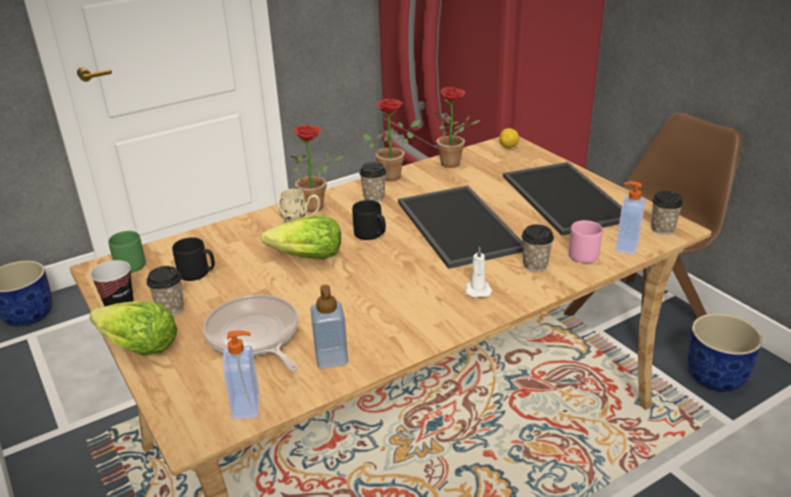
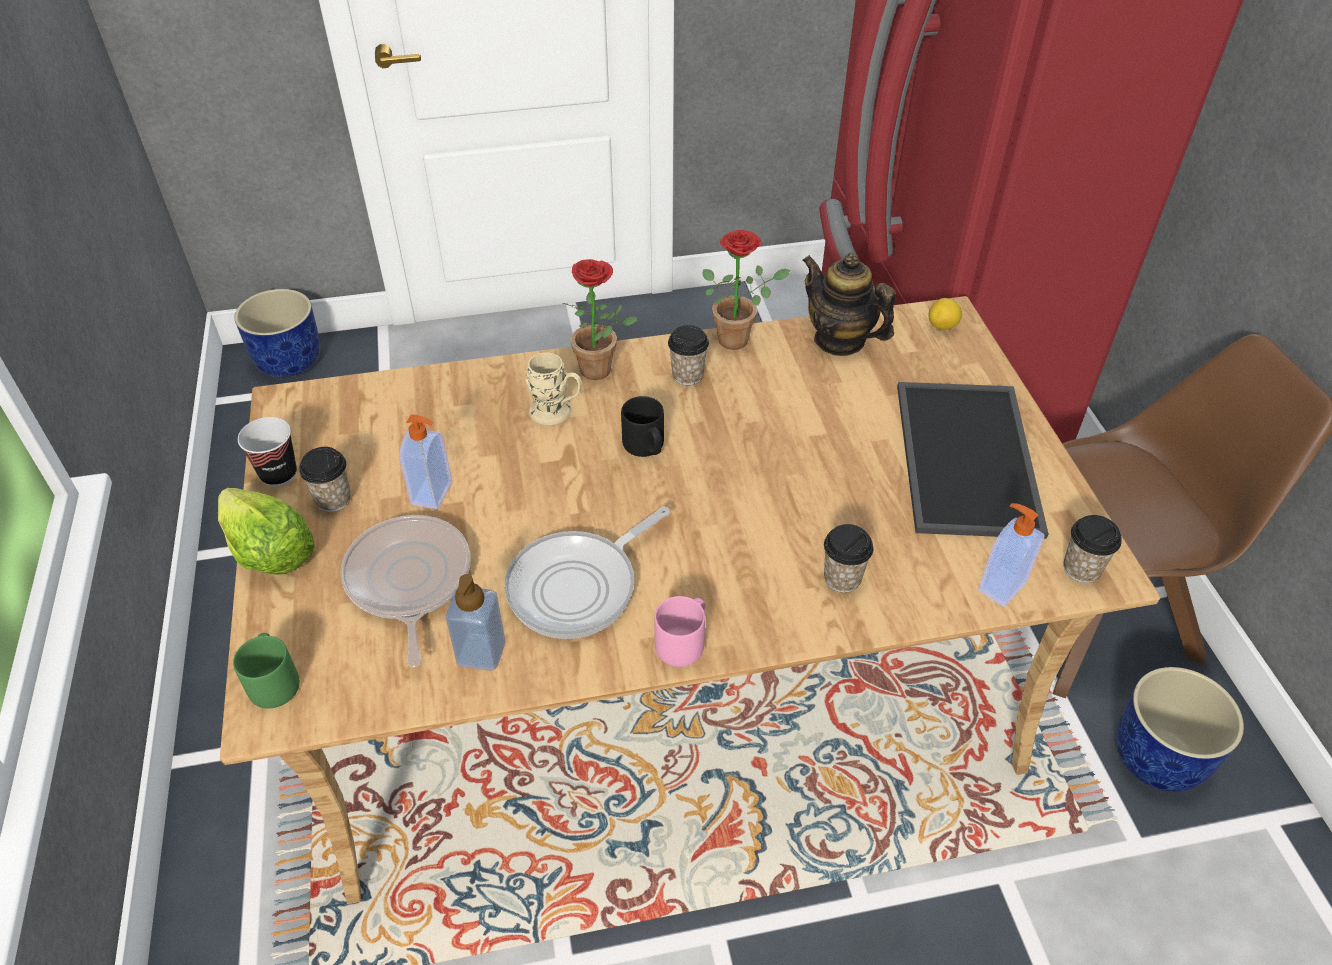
camera: 20 degrees right, 15 degrees up
green mug [108,231,146,273] -> green mug moved to [233,633,300,708]
black mug [172,237,215,281] -> none
soap dispenser [223,331,260,420] -> soap dispenser moved to [399,415,452,510]
lettuce [262,215,341,259] -> none
tray [398,186,523,269] -> none
potted plant [434,87,480,168] -> teapot [802,253,896,356]
white candle [465,246,492,298] -> none
pink mug [568,220,603,263] -> pink mug moved to [654,596,705,667]
none -> frying pan [504,507,670,639]

